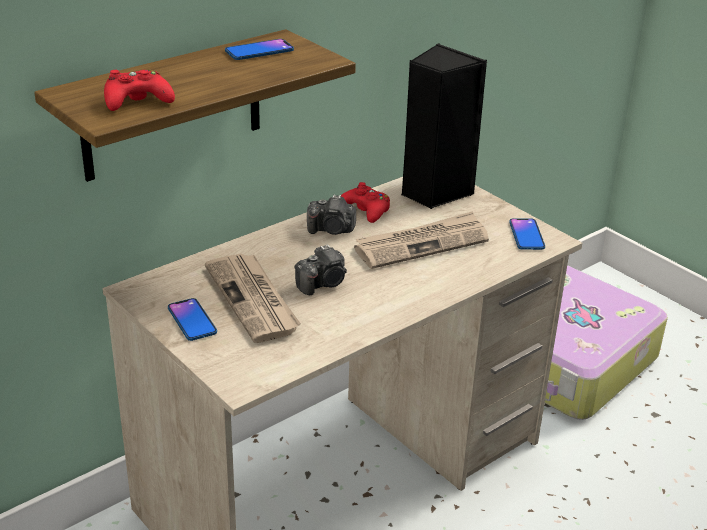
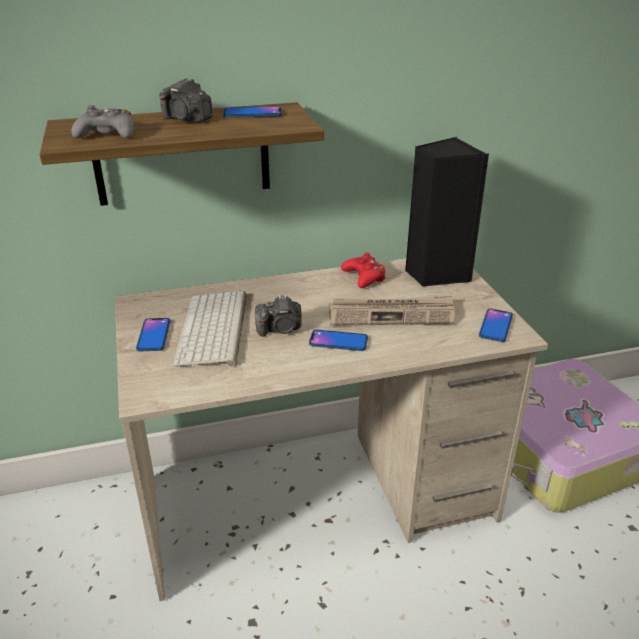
camera: 25 degrees right, 0 degrees up
red game controller [104,69,175,111] -> grey game controller [71,105,134,138]
newspaper [205,253,301,343] -> keyboard [172,290,247,367]
camera [307,195,356,235] -> camera moved to [159,78,213,122]
none -> phone [309,330,368,351]

